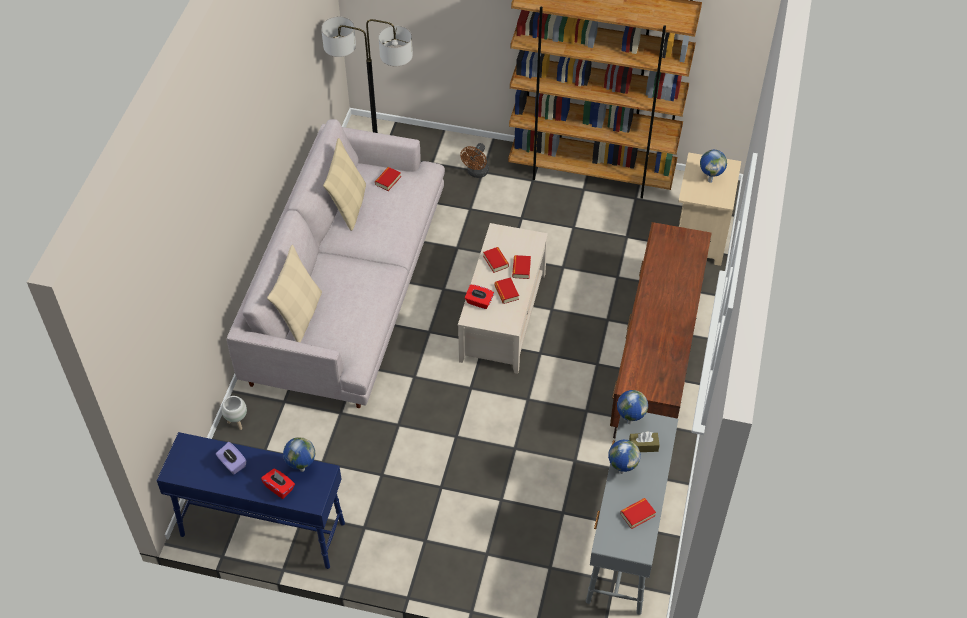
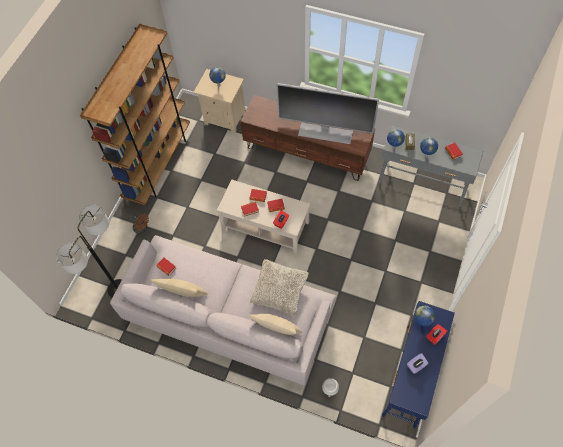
camera: 80 degrees left, 10 degrees up
none -> beige pillow [250,259,309,317]
none -> television [276,83,379,144]

